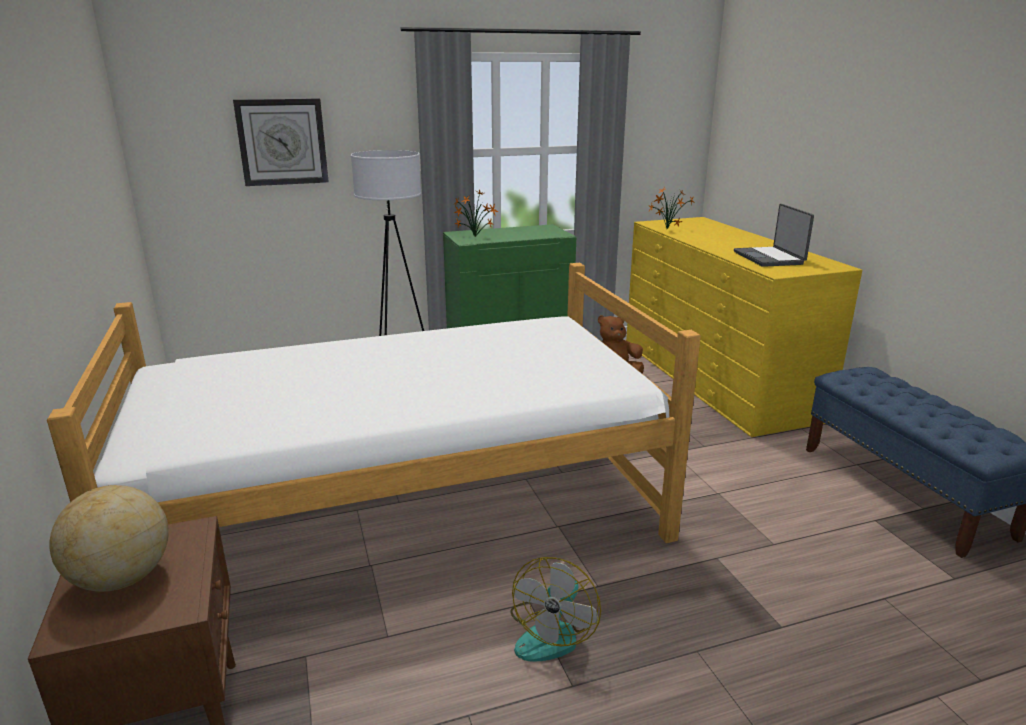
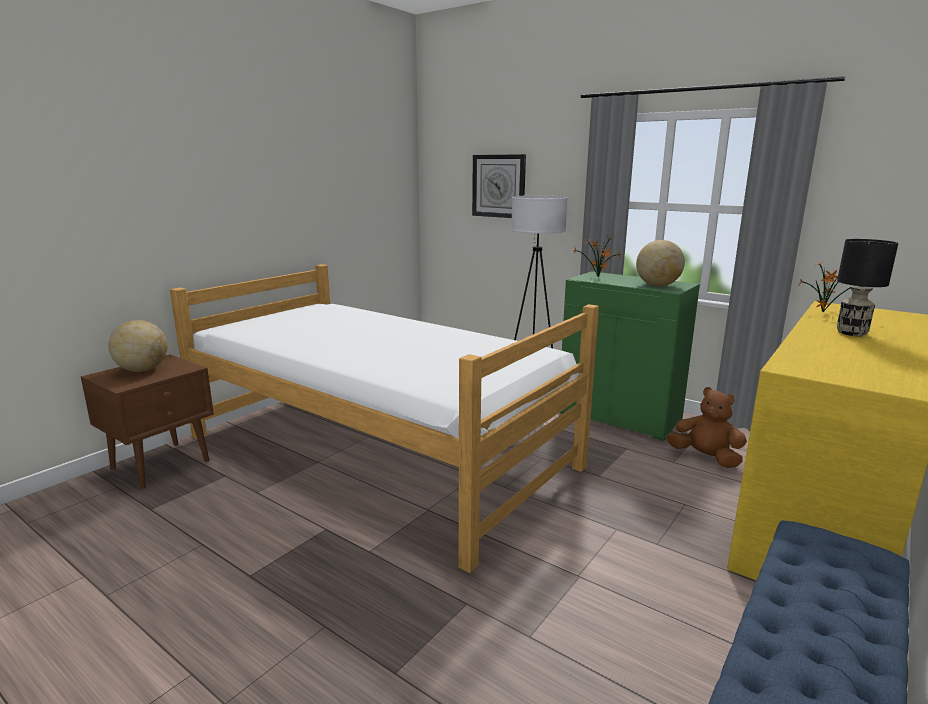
camera: 55 degrees right, 5 degrees down
fan [510,557,601,662] -> none
laptop [734,204,814,267] -> none
none -> globe [636,240,685,286]
none -> black table lamp [837,239,898,336]

